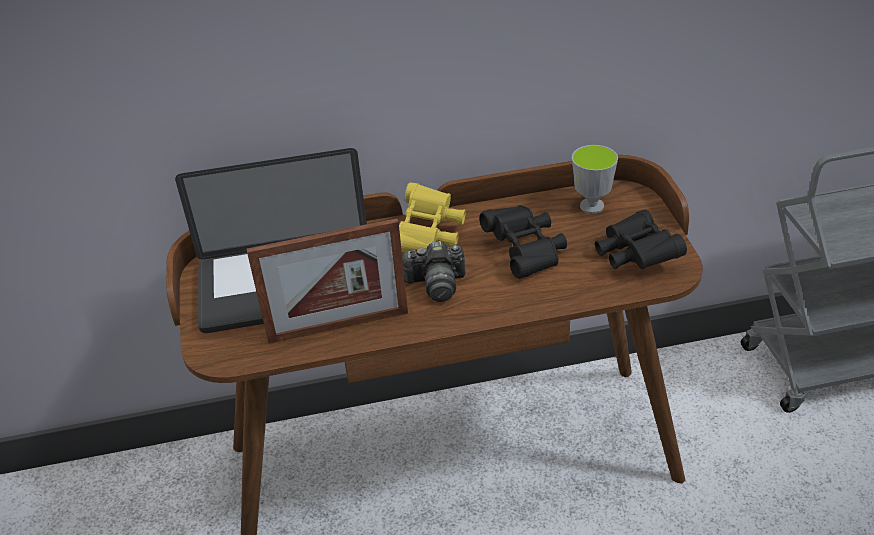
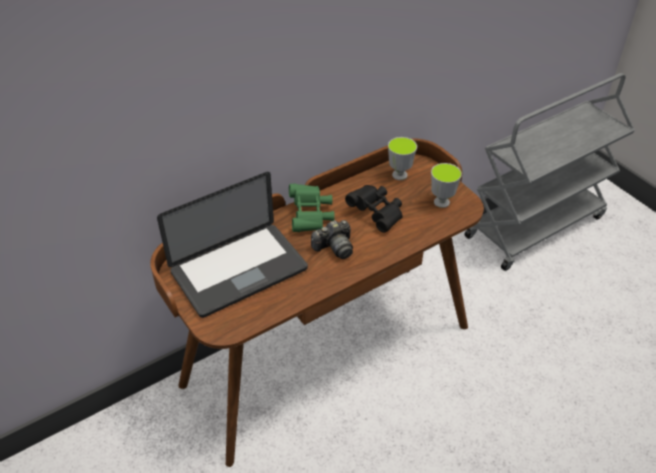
camera: 25 degrees left, 5 degrees up
picture frame [247,218,408,344] -> none
yellow binoculars [399,182,466,252] -> green binoculars [289,184,335,232]
black binoculars [595,210,687,269] -> cup [431,163,462,208]

